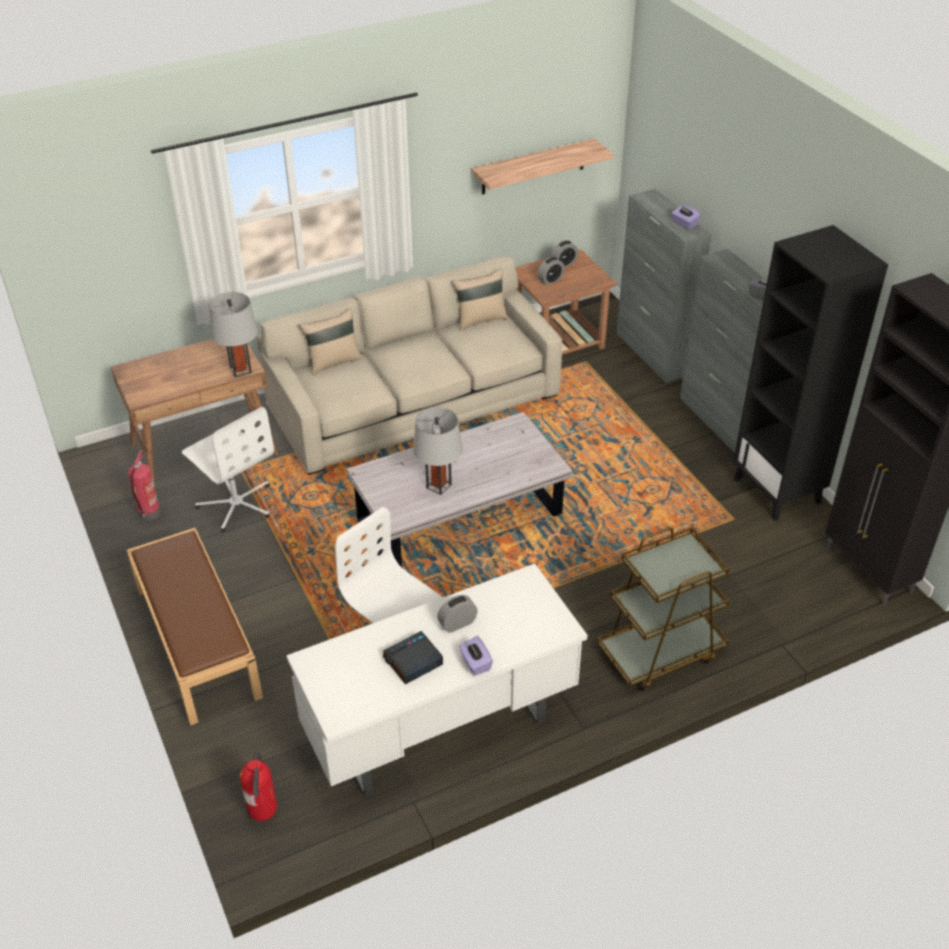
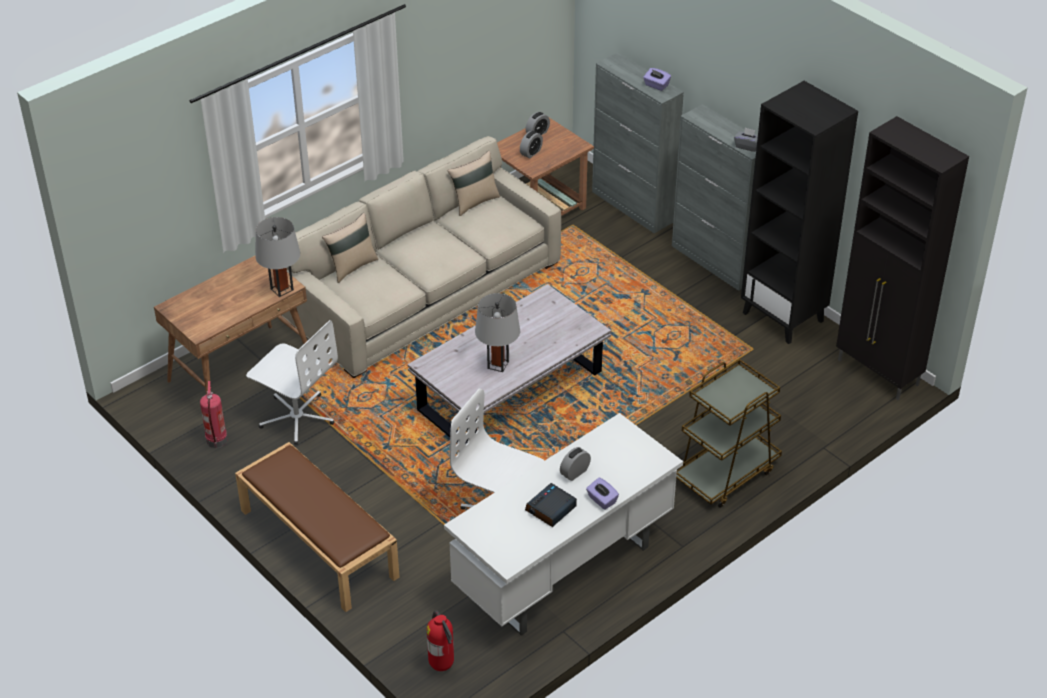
camera: 15 degrees left, 0 degrees up
shelf [472,138,614,194] -> none

